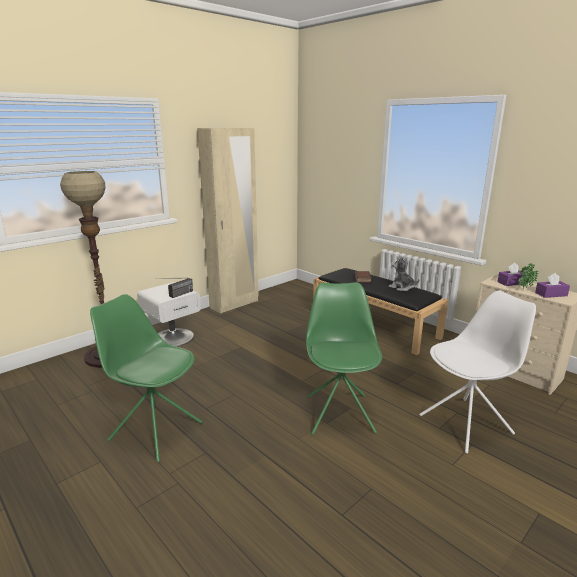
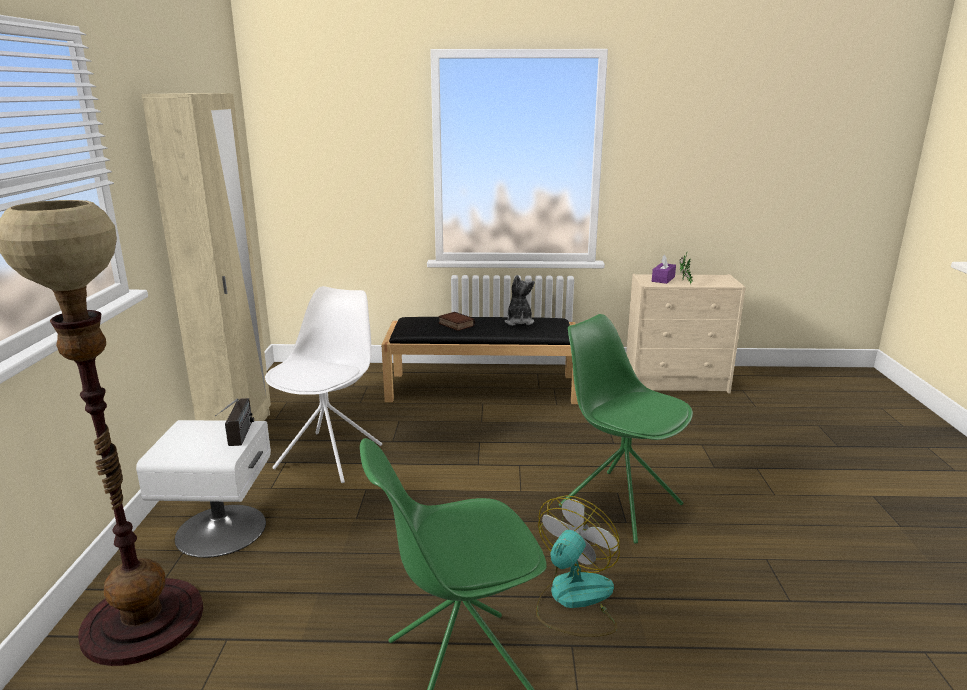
camera: 45 degrees left, 0 degrees up
plush toy [389,256,419,291] -> plush toy turned 90 degrees clockwise [505,275,535,326]
white chair [419,291,536,454] -> white chair moved to [265,286,382,483]
purple tissue box [535,273,570,298] -> none
none -> fan [536,495,620,637]

